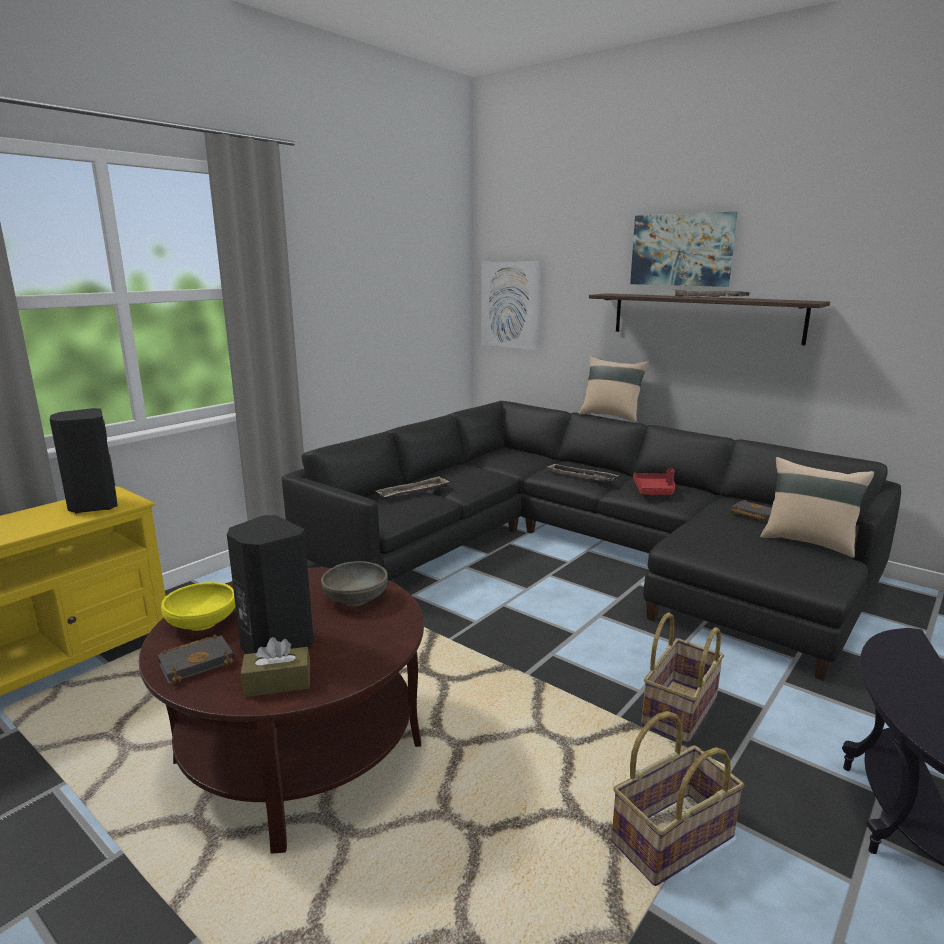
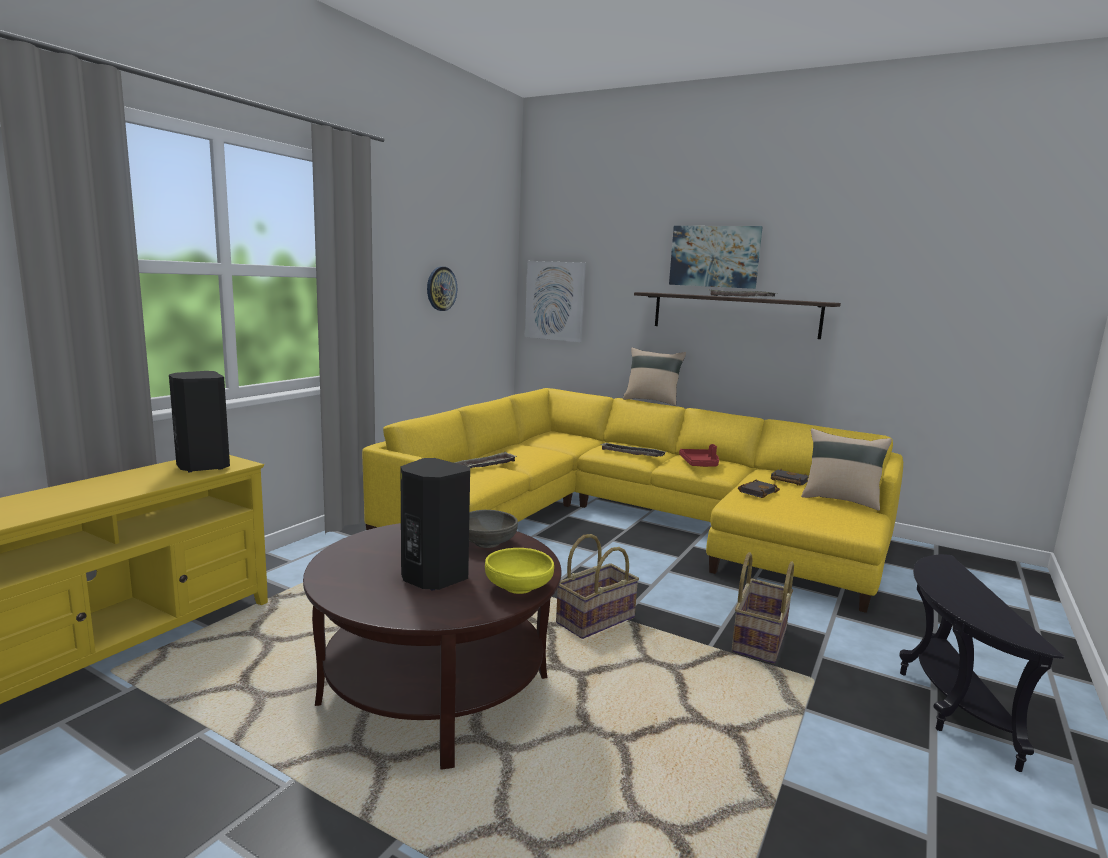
camera: 10 degrees left, 5 degrees down
black book [158,634,234,684] -> black book moved to [738,479,780,498]
yellow bowl [161,582,235,631] -> yellow bowl moved to [485,548,554,594]
brown tissue box [241,637,310,697] -> none
black sofa [281,401,901,681] -> yellow sofa [362,388,903,613]
basket [611,711,744,886] -> basket moved to [556,534,639,639]
none -> wall clock [427,267,457,311]

